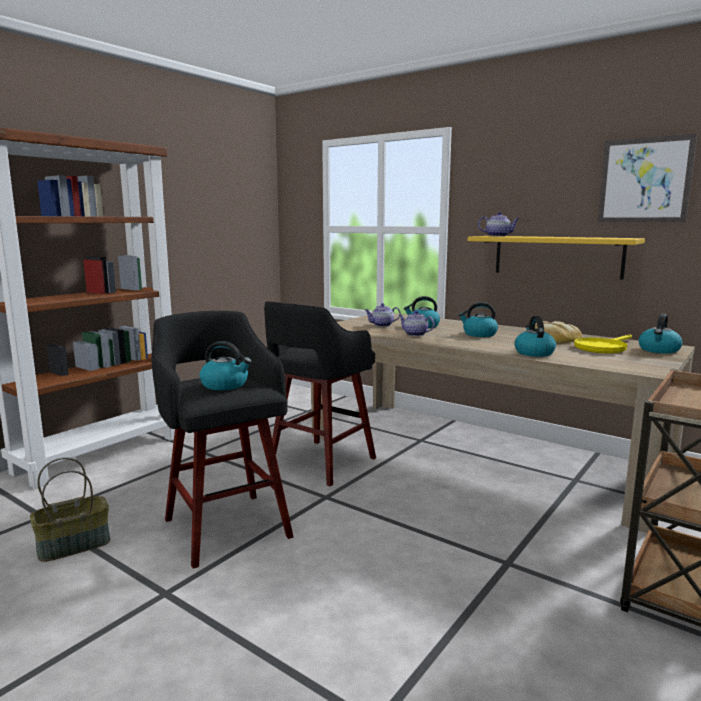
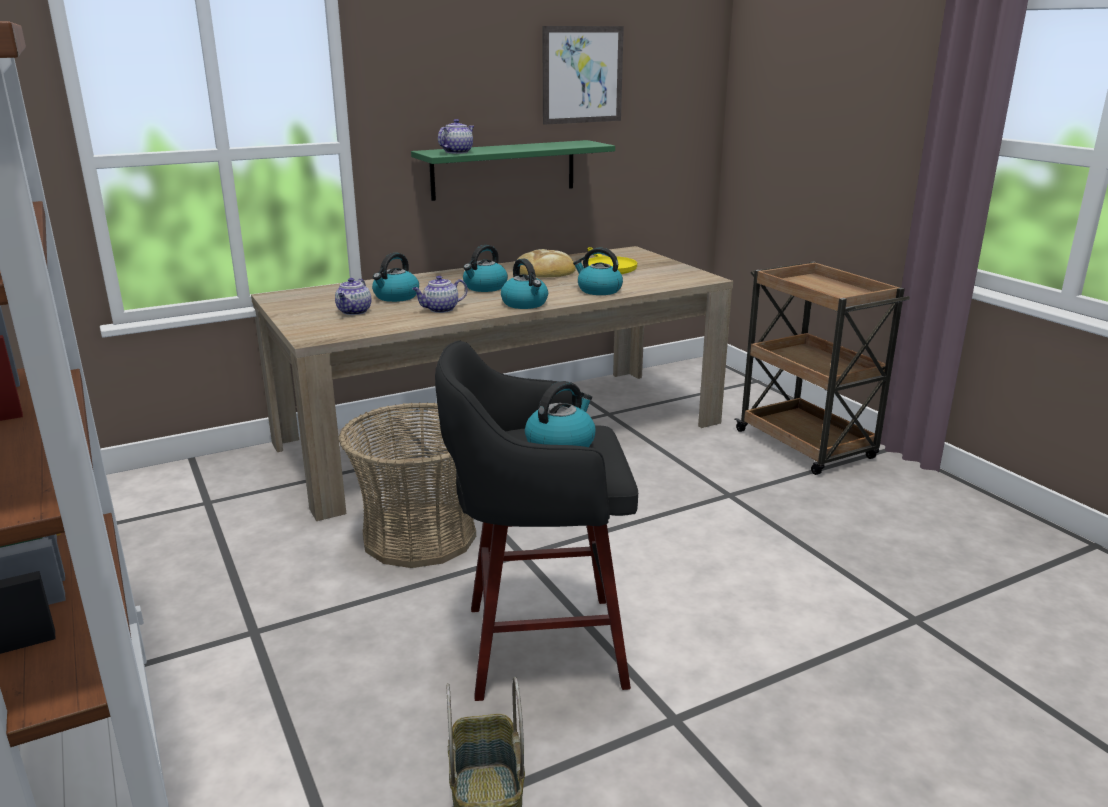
camera: 65 degrees left, 10 degrees up
black stool [264,302,376,487] -> basket [339,402,476,568]
yellow shelf [468,236,645,280] -> green shelf [411,140,615,201]
kettle [639,314,682,354] -> kettle moved to [501,259,548,309]

